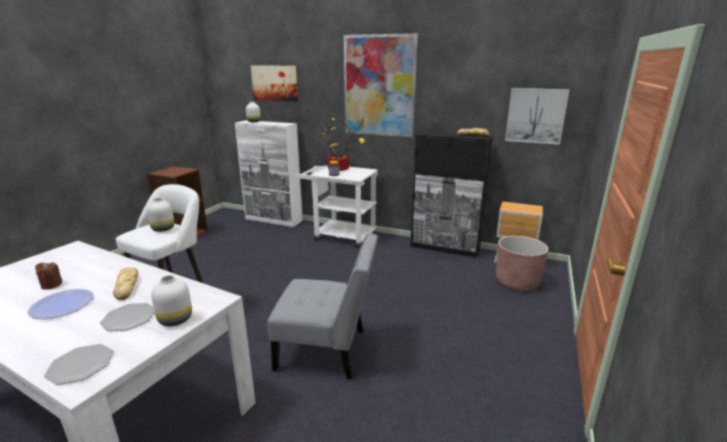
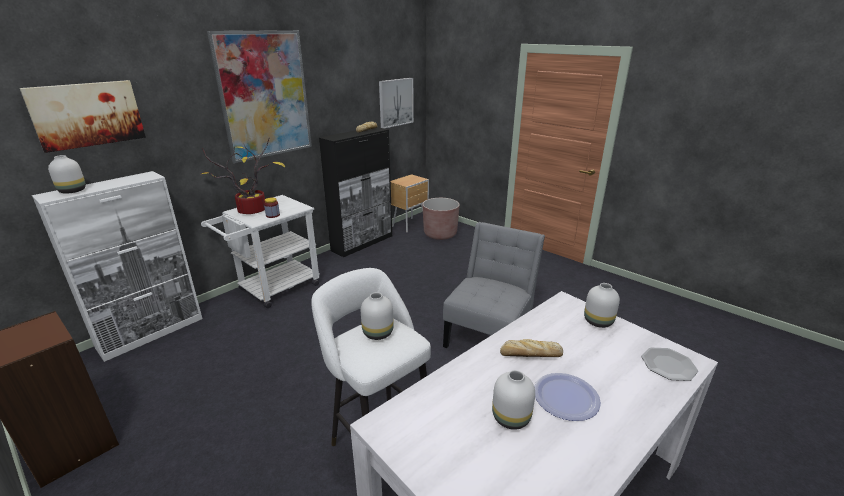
camera: 70 degrees left, 5 degrees up
brown candle [35,262,62,290] -> white vase [492,370,535,430]
plate [100,303,155,331] -> none

